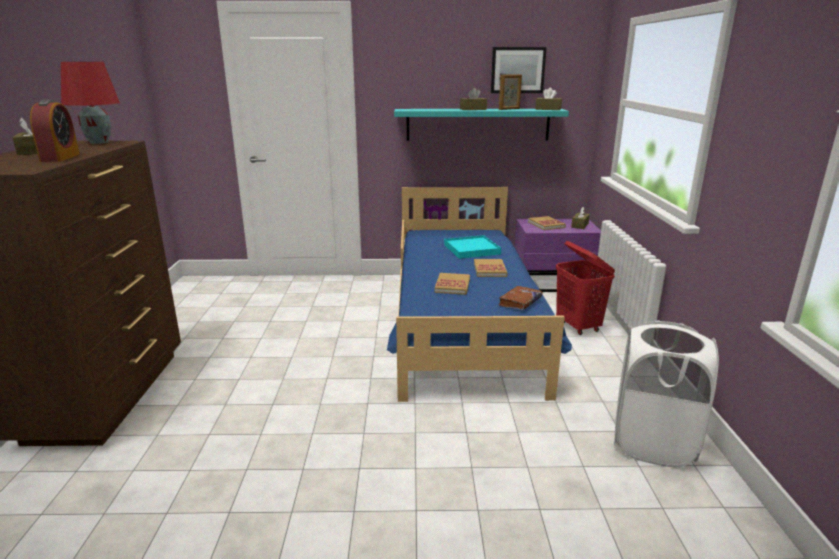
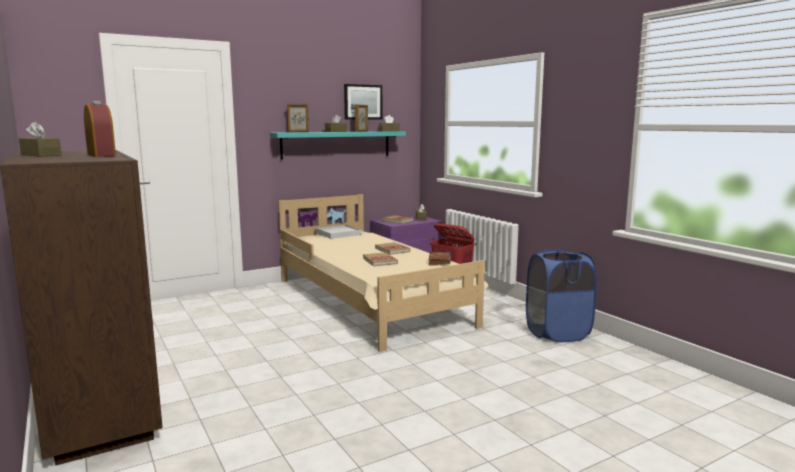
camera: 30 degrees left, 10 degrees down
red table lamp [61,62,120,144] -> none
blue bed [387,187,572,402] -> beige bed [278,194,488,352]
turquoise tray [444,235,501,259] -> none
white laundry basket [614,321,719,468] -> blue laundry basket [526,249,597,342]
none -> picture frame [287,104,309,132]
none -> white tray [315,225,361,239]

